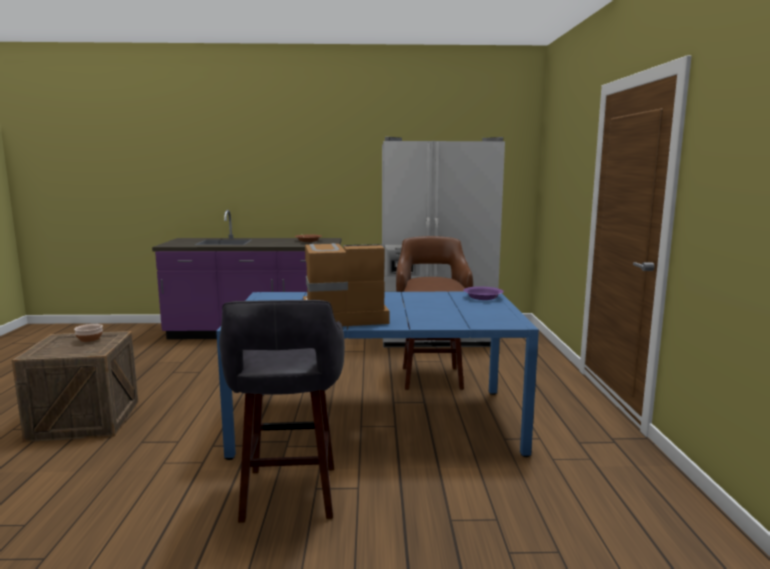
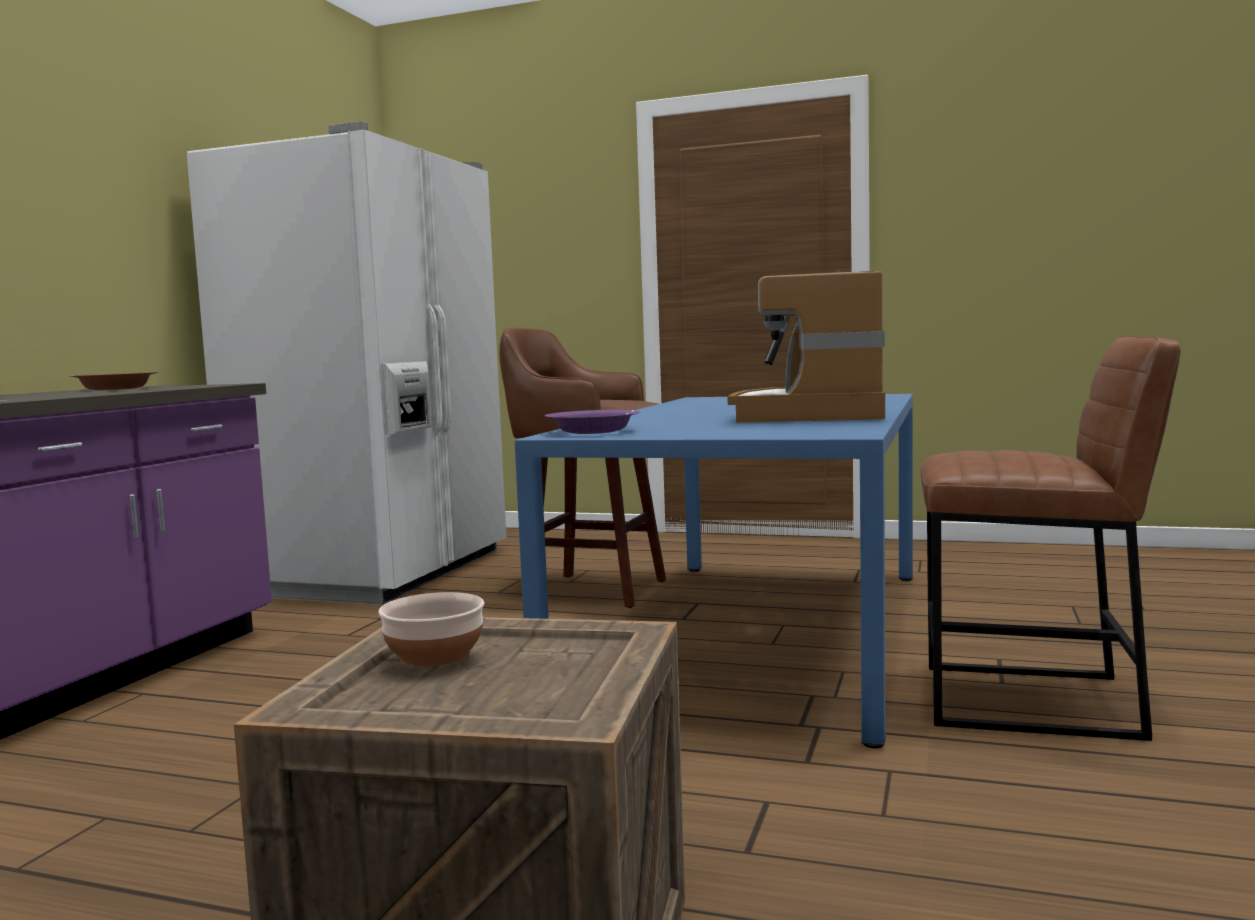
camera: 70 degrees left, 5 degrees down
grey stool [219,300,345,523] -> brown chair [920,336,1181,741]
purple bowl [463,286,504,300] -> purple bowl moved to [544,410,640,434]

